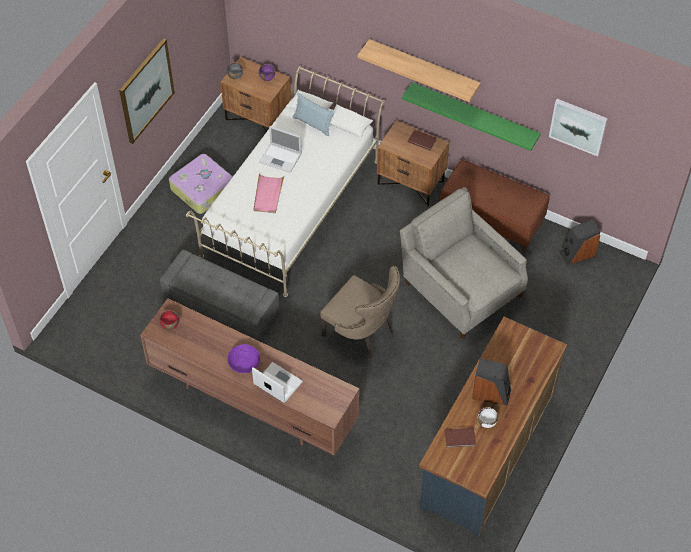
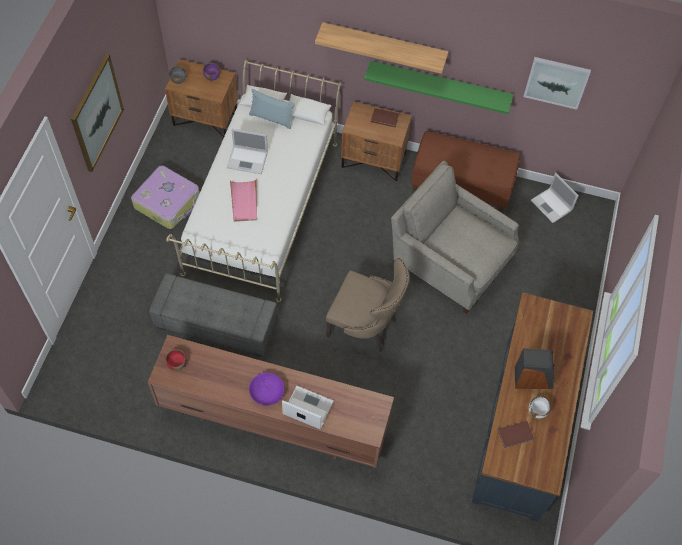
camera: 15 degrees left, 5 degrees up
speaker [560,220,600,265] -> laptop [531,173,579,223]

